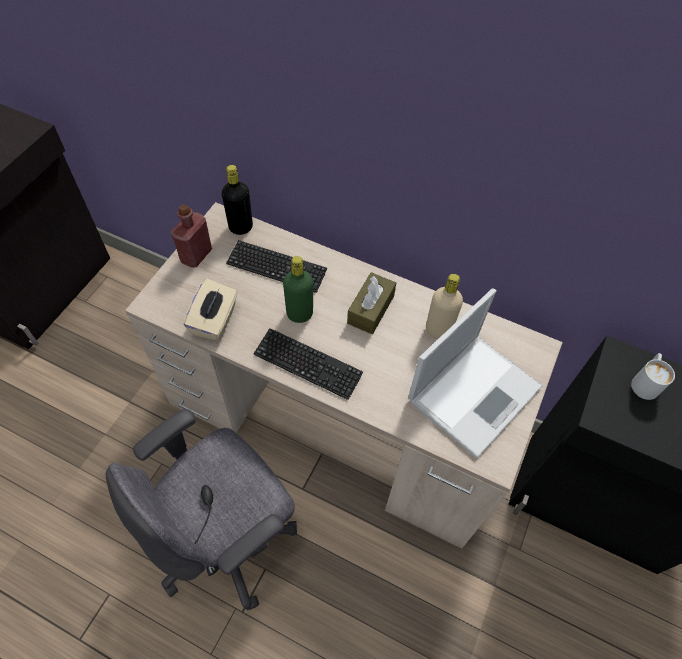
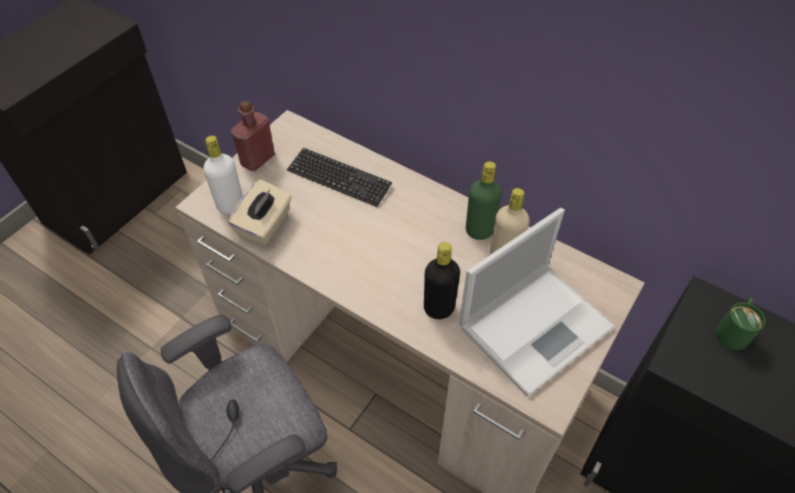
camera: 10 degrees right, 5 degrees down
black bottle [222,165,253,235] -> black bottle moved to [424,242,460,319]
keyboard [253,328,363,400] -> none
green bottle [283,256,313,323] -> green bottle moved to [466,161,502,240]
brown tissue box [347,272,396,334] -> none
white mug [631,353,675,400] -> green mug [716,297,765,350]
none -> white bottle [203,136,243,215]

